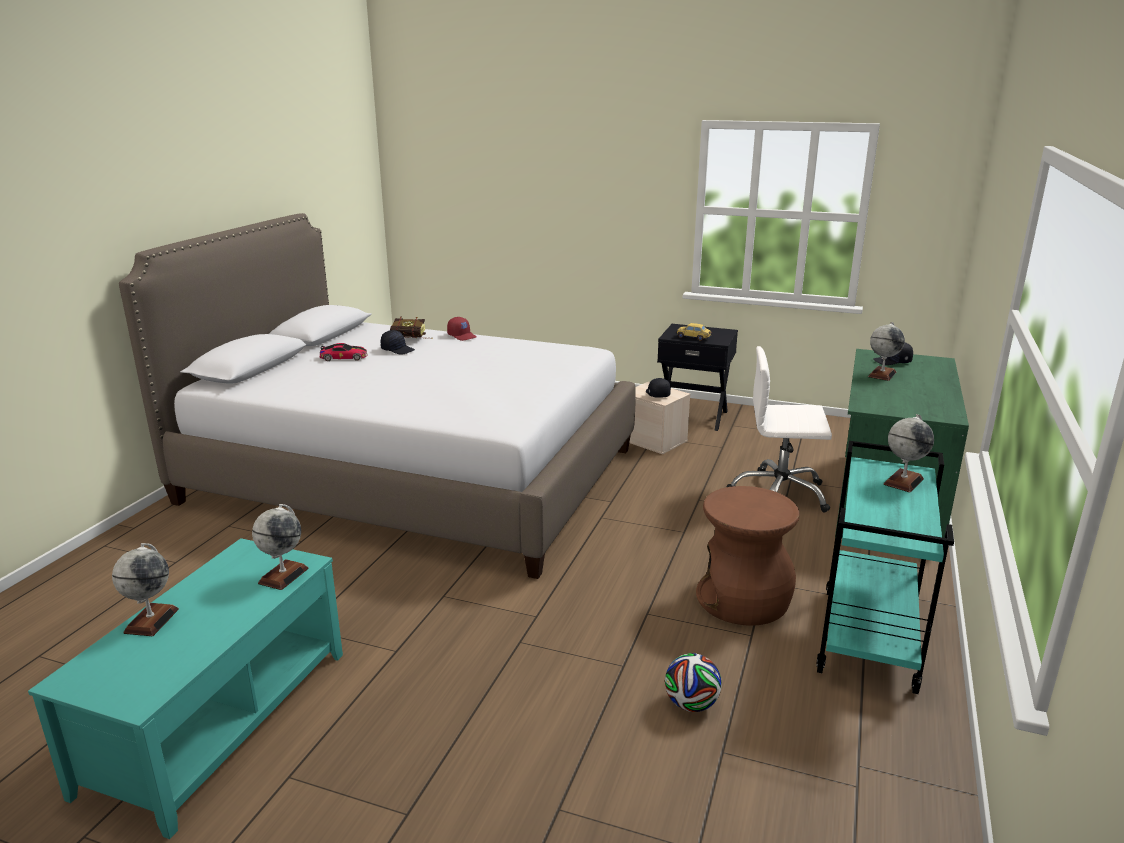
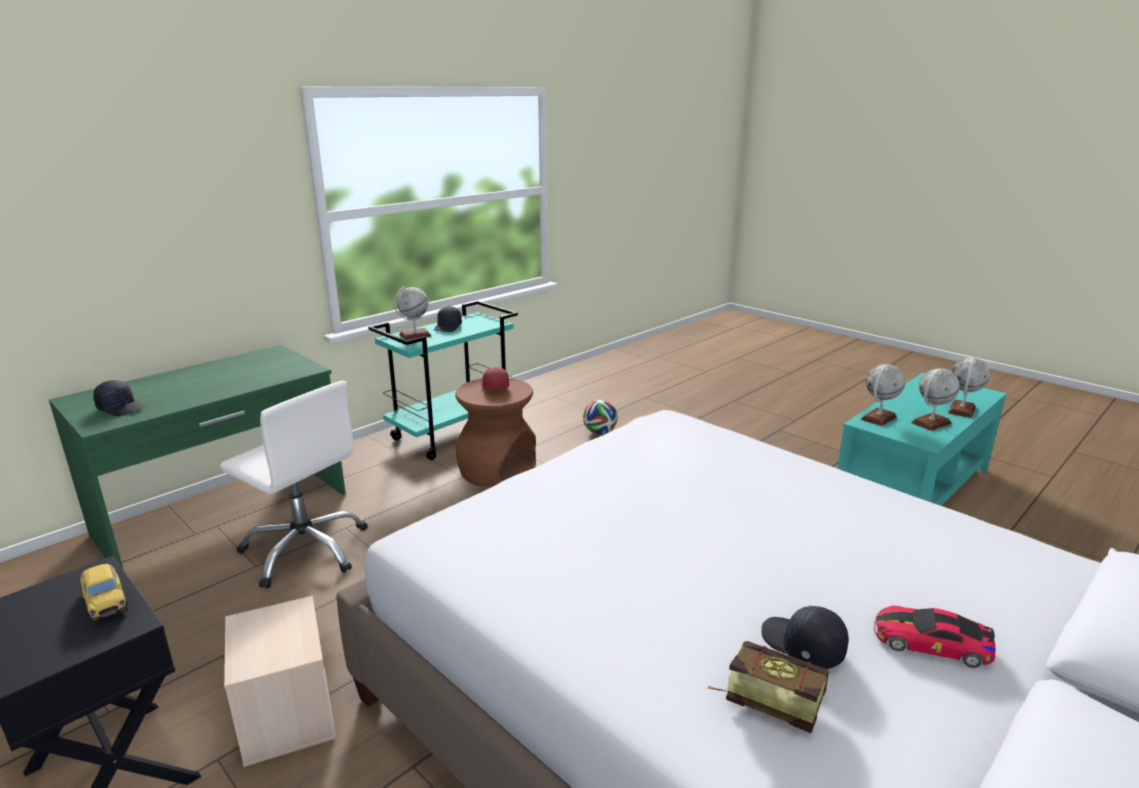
camera: 155 degrees left, 0 degrees up
red cap [447,317,476,341] -> red cap moved to [481,367,509,391]
black cap [646,378,671,398] -> black cap moved to [434,306,462,332]
globe [868,322,905,381] -> globe moved to [911,368,960,431]

